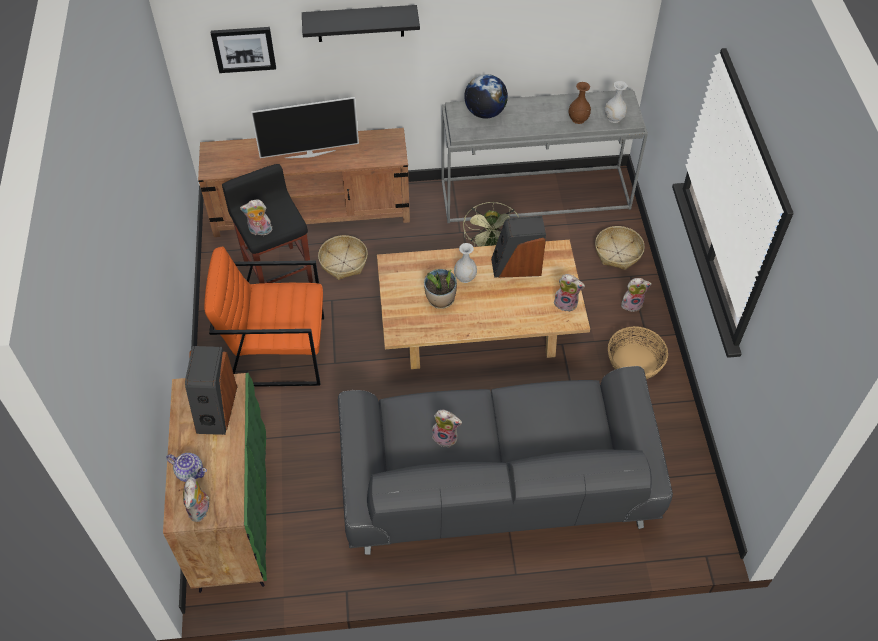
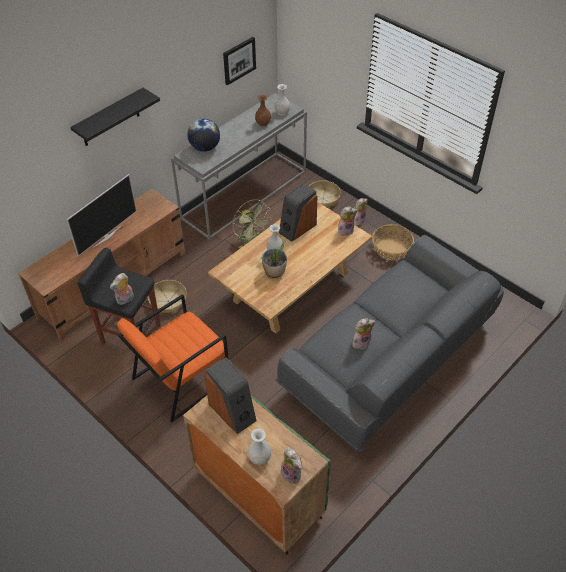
camera: 40 degrees left, 5 degrees down
teapot [166,453,207,482] -> white vase [248,429,271,465]
picture [211,27,276,73] -> picture moved to [223,37,256,85]

